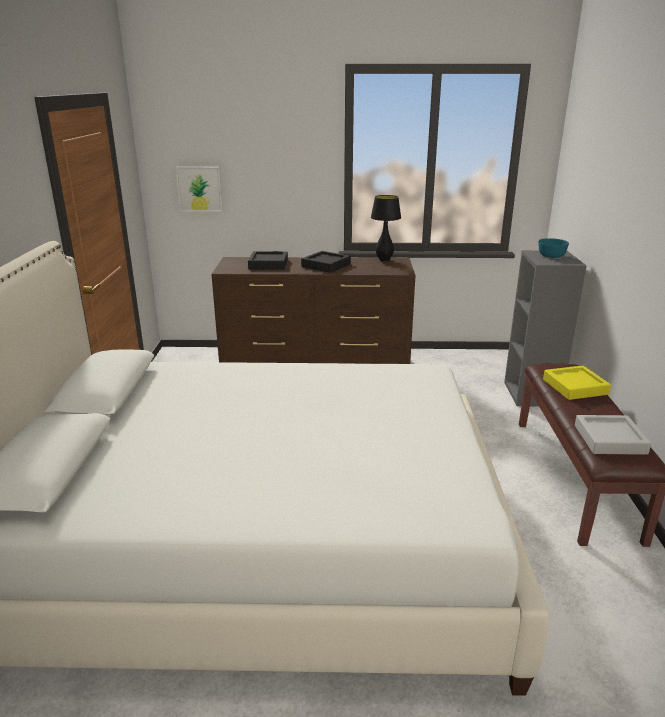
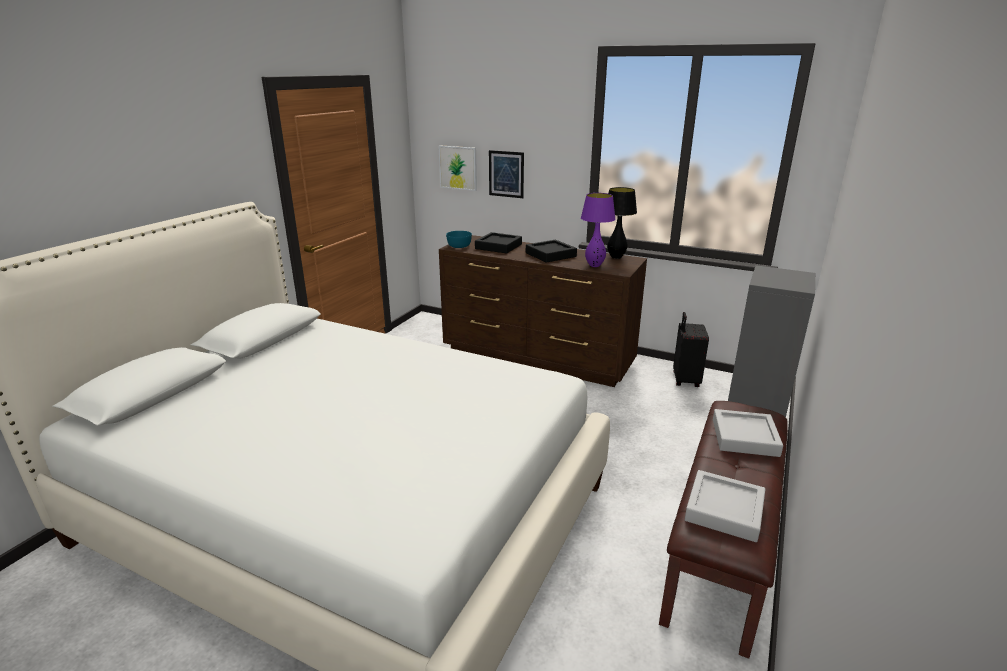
camera: 25 degrees right, 0 degrees up
turquoise bowl [539,238,569,258] -> turquoise bowl moved to [446,231,472,248]
yellow tray [543,365,611,400] -> grey tray [713,409,783,457]
none -> picture [489,150,524,198]
none -> purple table lamp [581,193,616,267]
none -> black suitcase [673,312,709,387]

